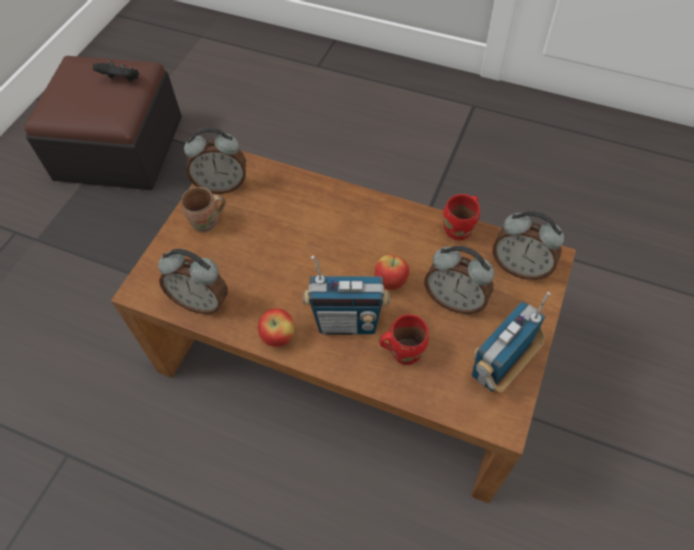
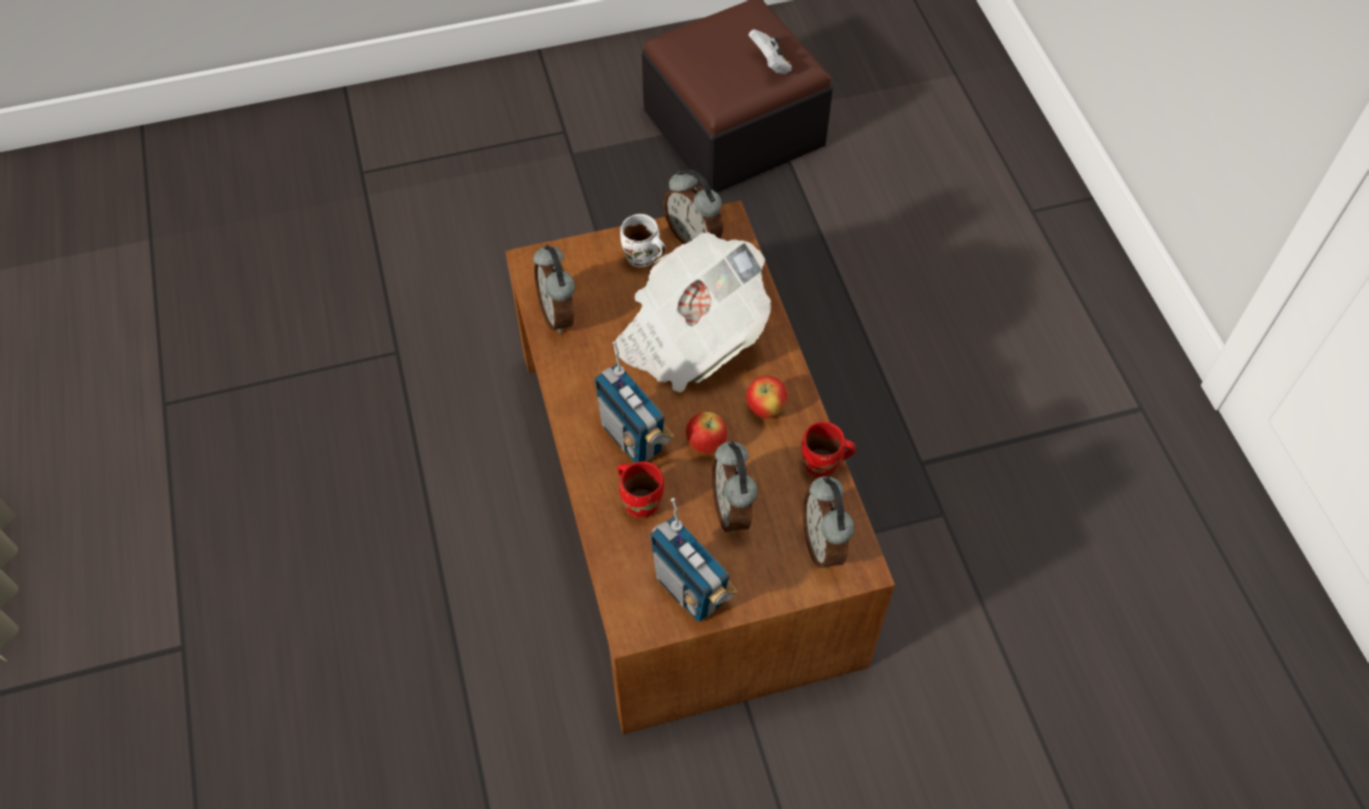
camera: 50 degrees right, 0 degrees up
black game controller [93,61,139,82] -> white game controller [748,29,792,74]
brown mug [181,187,225,233] -> white mug [620,214,666,267]
apple [258,308,294,347] -> apple moved to [746,376,787,418]
radio [472,292,551,392] -> radio turned 135 degrees counterclockwise [650,498,737,622]
none -> newspaper [614,232,771,393]

